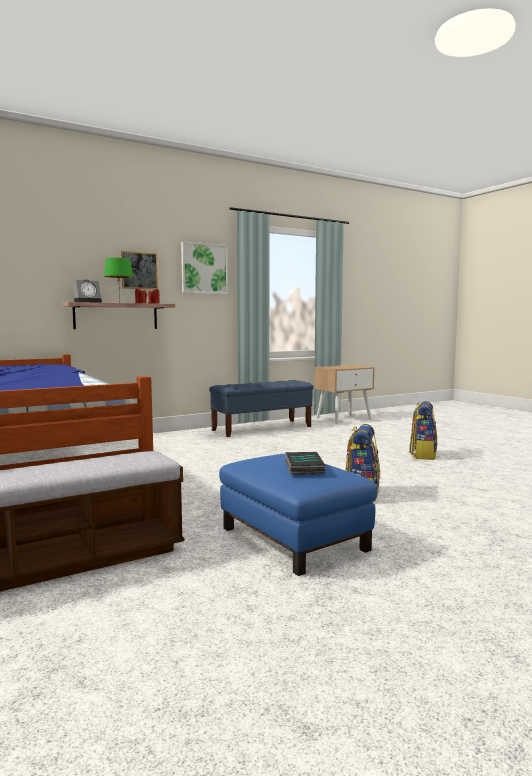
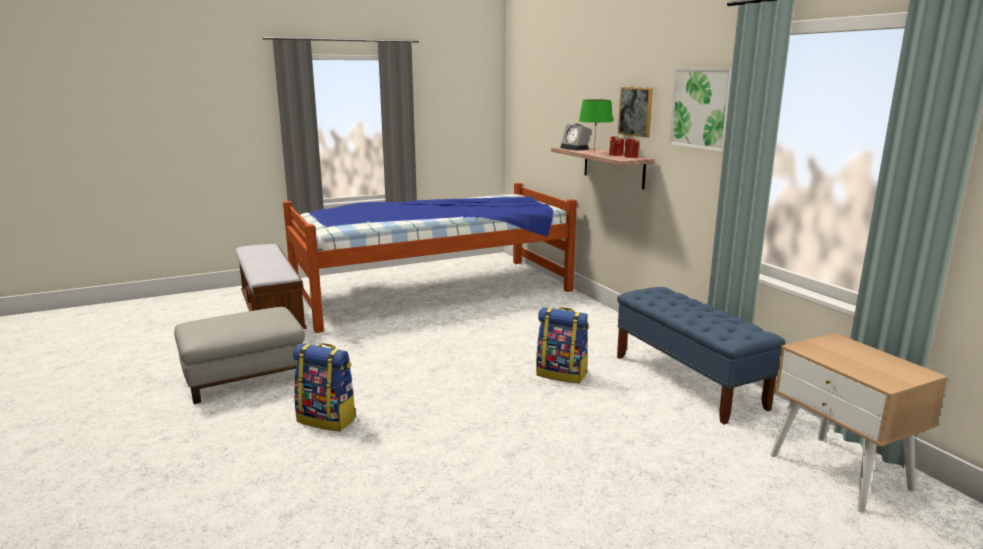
camera: 95 degrees right, 10 degrees up
blue ottoman [219,454,377,576] -> grey ottoman [174,307,305,404]
book [285,452,325,475] -> none
backpack [409,401,437,460] -> backpack moved to [536,307,589,383]

